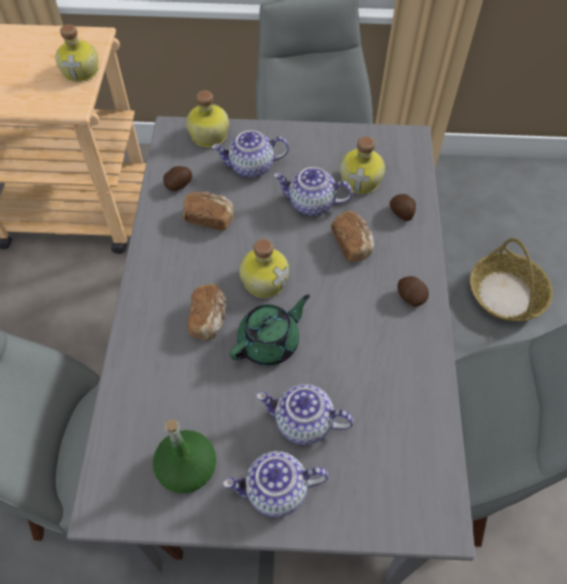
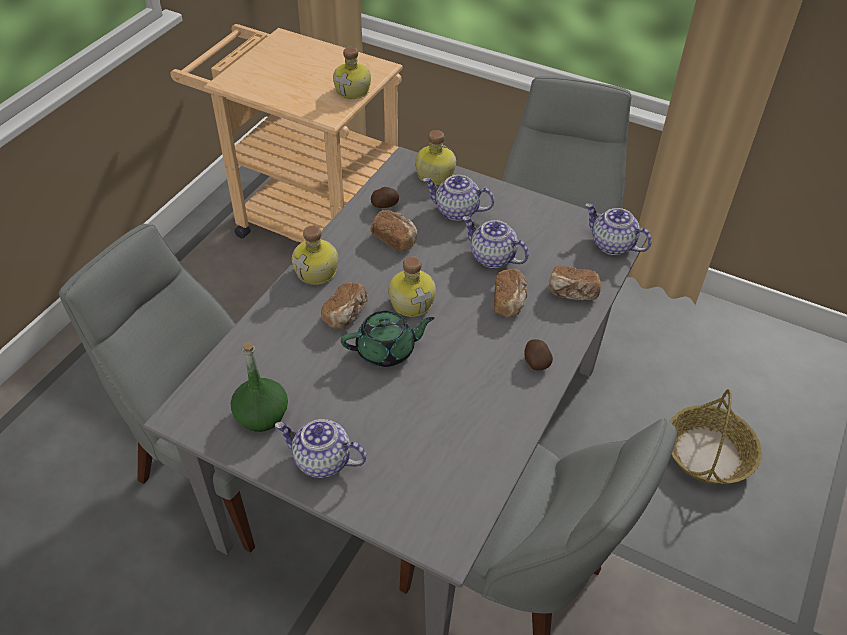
camera: 25 degrees right, 10 degrees down
teapot [256,384,354,445] -> teapot moved to [585,203,652,255]
bottle [340,136,385,194] -> bottle moved to [292,225,338,285]
potato [390,194,416,221] -> bread [549,266,601,300]

